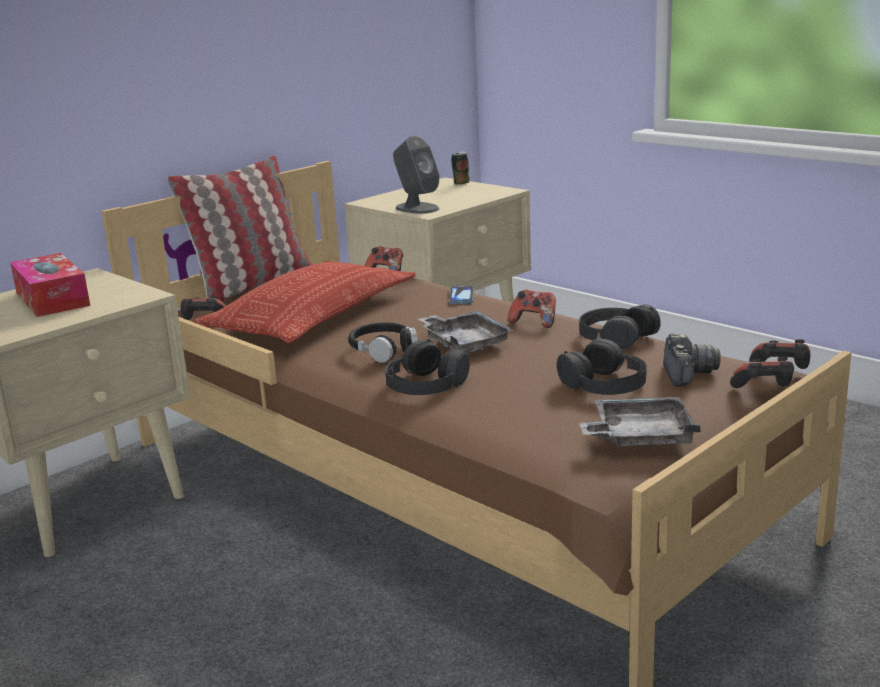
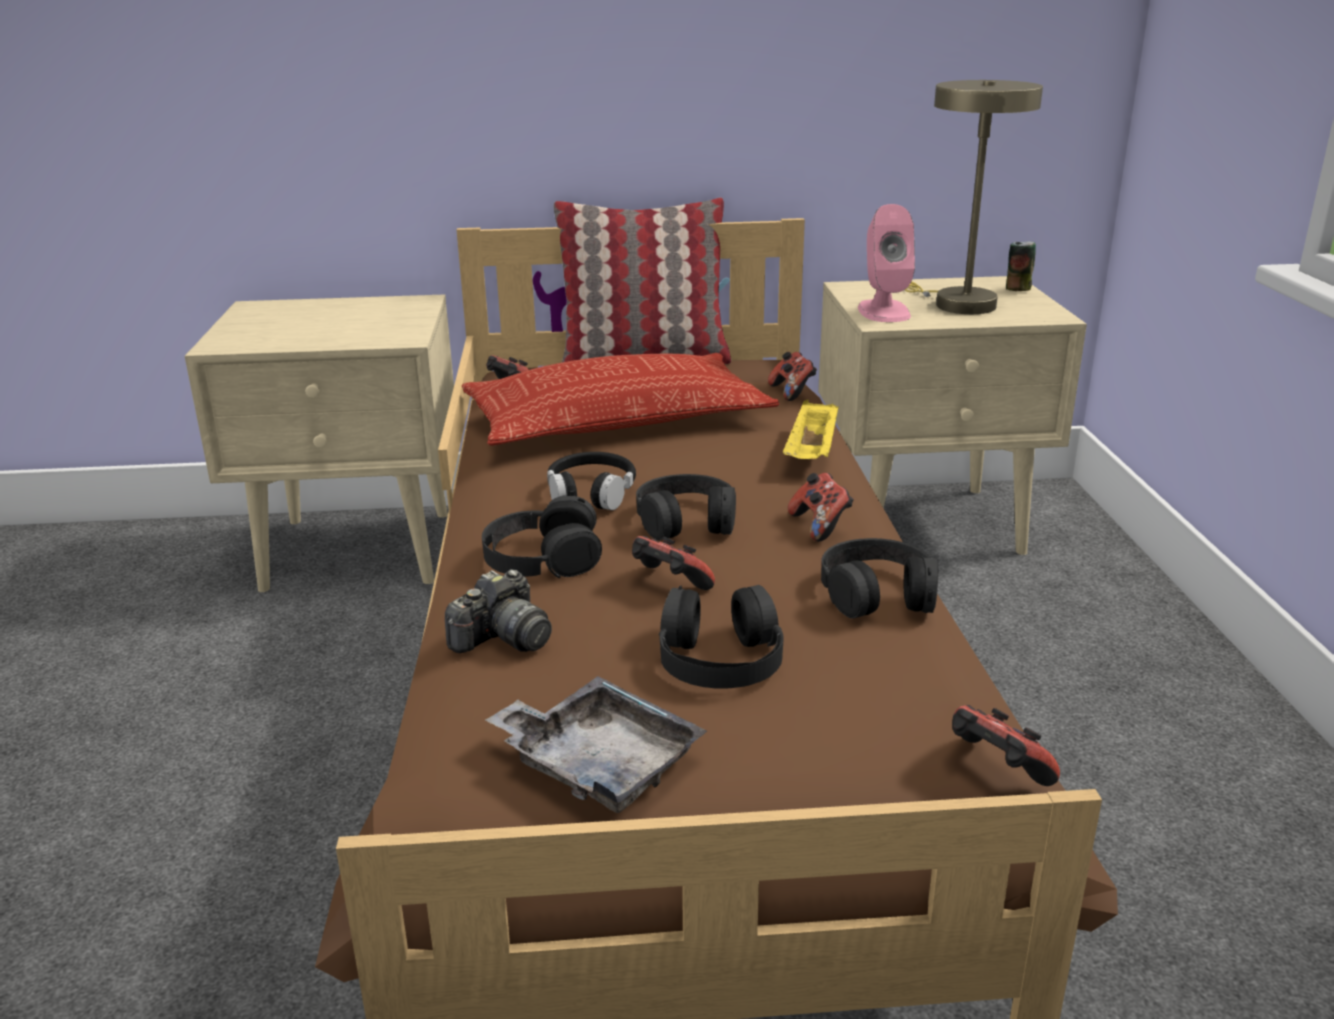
camera: 40 degrees right, 5 degrees up
tissue box [10,253,90,317] -> none
grey speaker [393,136,440,214] -> pink speaker [858,204,915,322]
grey tray [418,310,515,353] -> black headphones [636,474,736,541]
phone [449,286,474,304] -> yellow tray [783,400,839,459]
camera [663,333,721,386] -> camera moved to [445,569,552,653]
game controller [730,357,794,388] -> game controller moved to [632,536,715,590]
none -> beige table lamp [905,80,1043,314]

